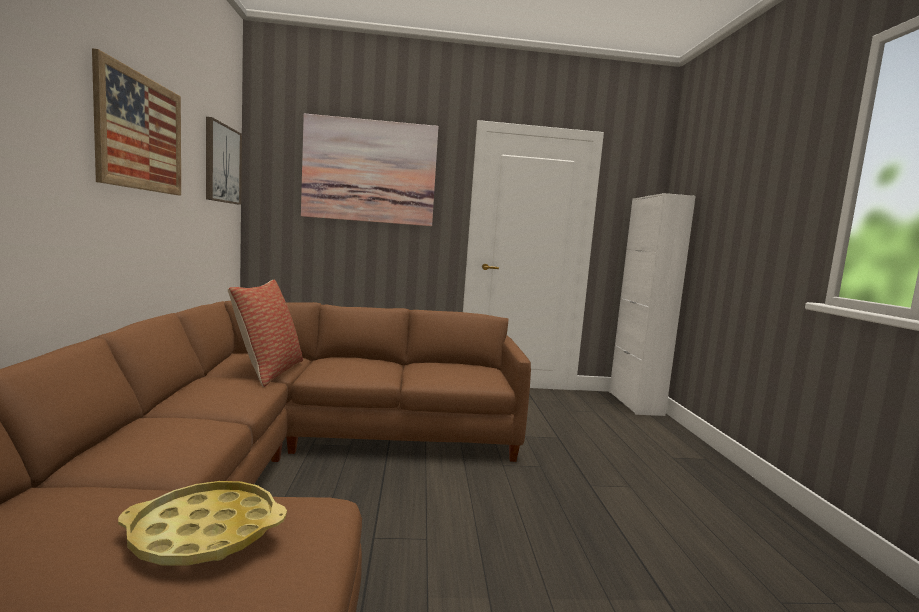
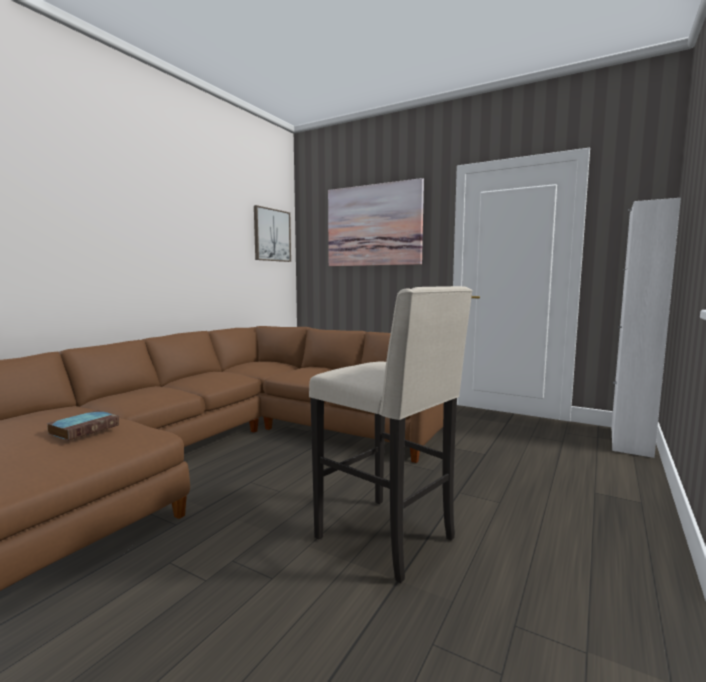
camera: 35 degrees right, 0 degrees up
picture [92,48,181,196] -> none
yellow tray [118,481,287,566] -> book [46,410,119,441]
pillow [228,280,303,387] -> none
none -> beige stool [309,286,473,583]

